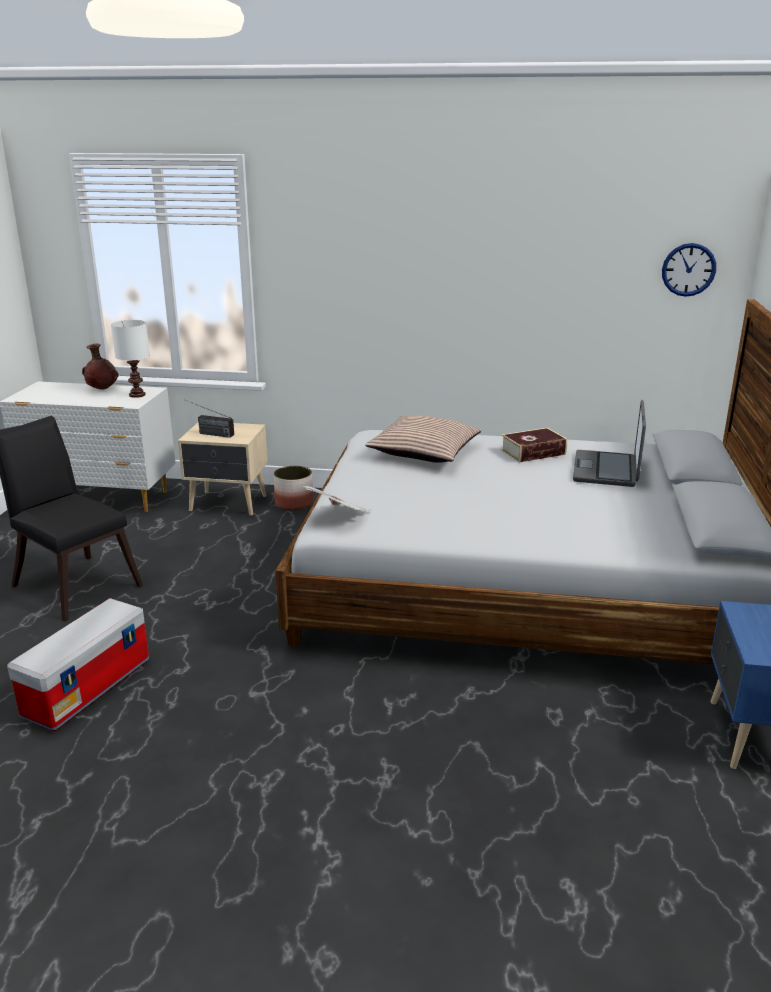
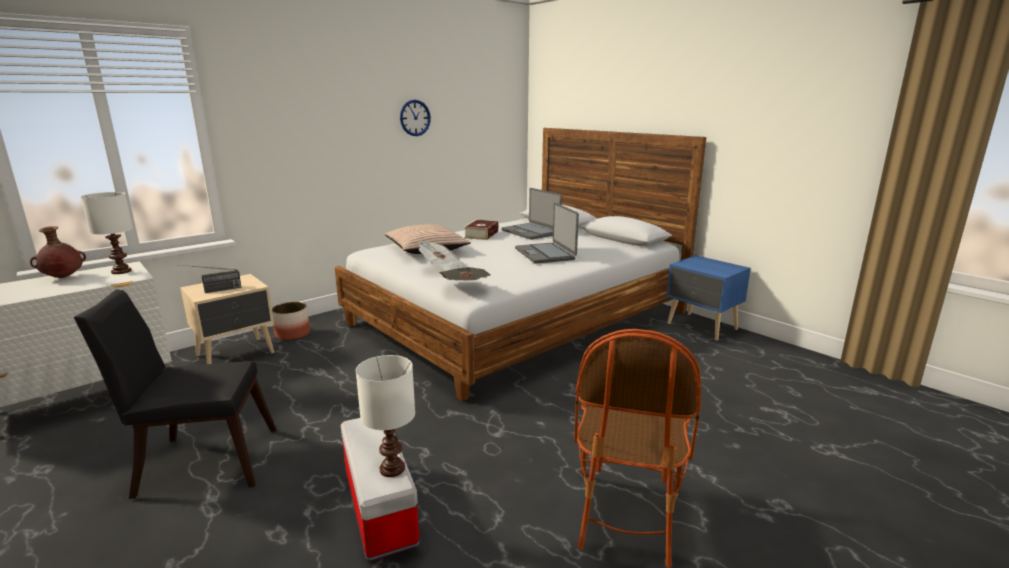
camera: 50 degrees left, 5 degrees down
wall clock [662,243,716,297] -> wall clock moved to [400,100,431,136]
none -> white table lamp [356,355,415,477]
none -> newspaper [419,241,464,270]
none -> laptop [515,202,579,264]
none -> armchair [574,329,701,568]

